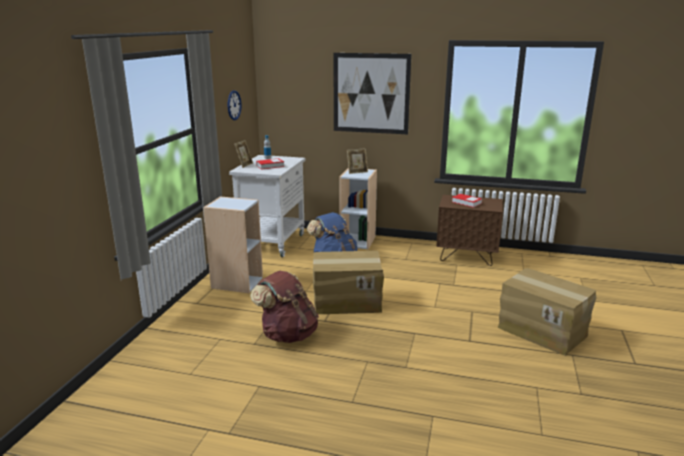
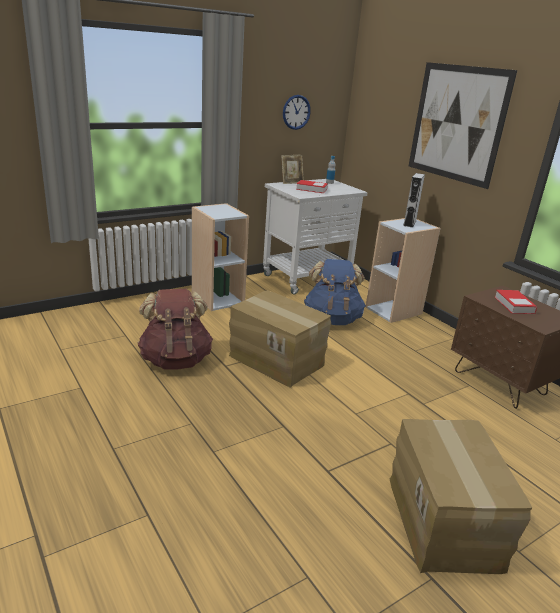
camera: 40 degrees right, 5 degrees up
picture frame [347,149,368,174] -> grey speaker [403,173,425,228]

